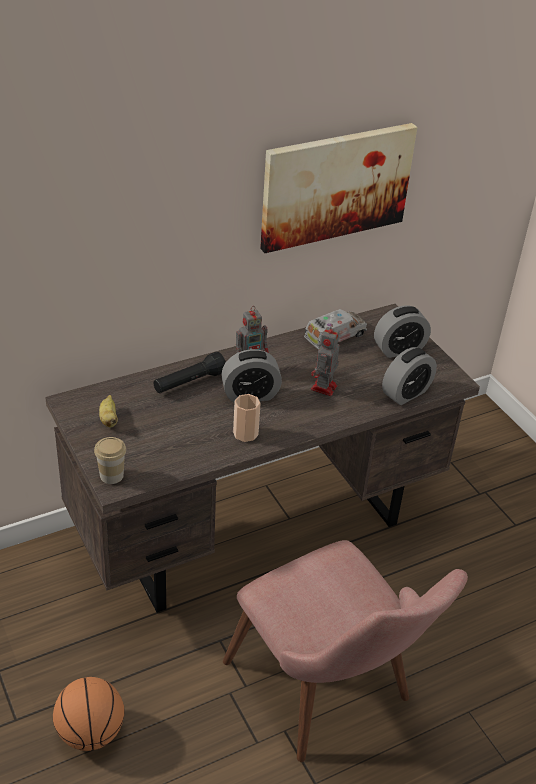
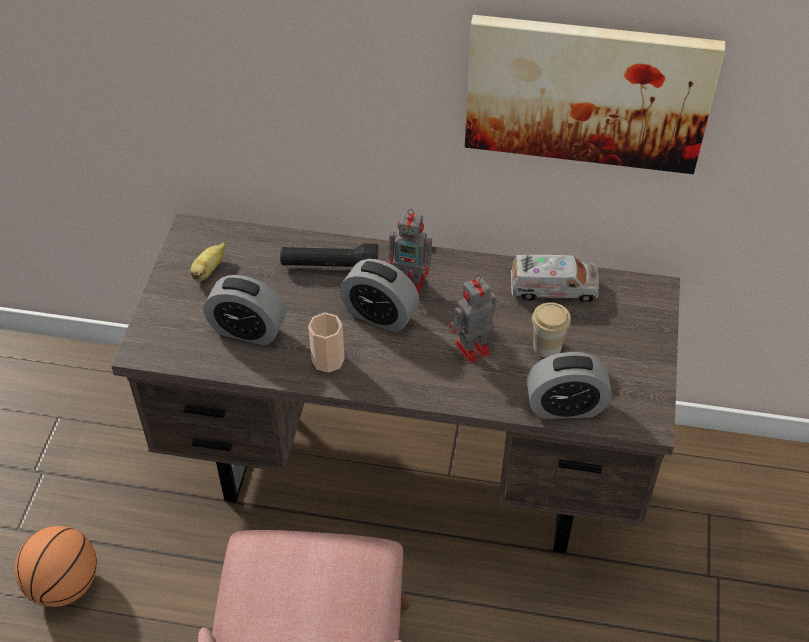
camera: 40 degrees right, 10 degrees up
cup [94,437,126,484] -> cup moved to [532,302,571,358]
alarm clock [374,305,431,358] -> alarm clock moved to [204,275,286,346]

